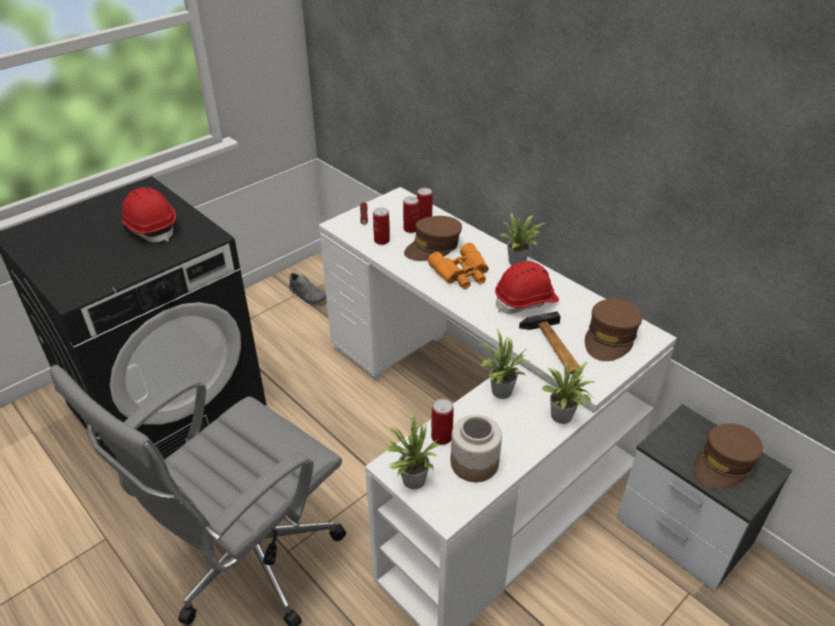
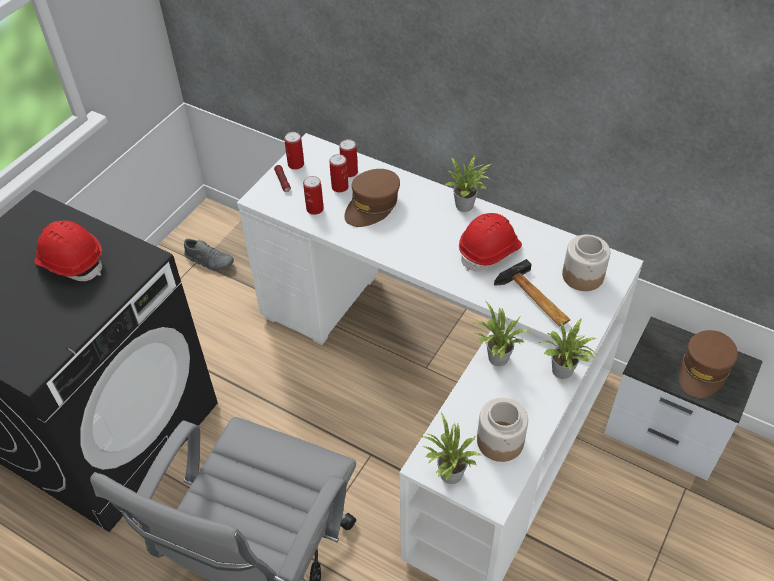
camera: 15 degrees left, 10 degrees up
orange binoculars [428,243,489,289] -> none
can [431,399,454,445] -> can moved to [284,132,304,170]
brown cap [585,298,642,361] -> jar [562,234,610,291]

